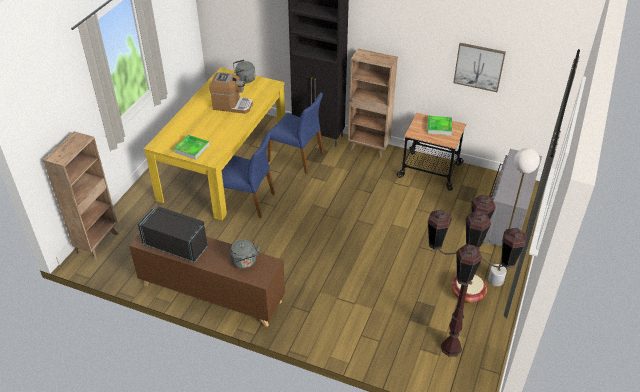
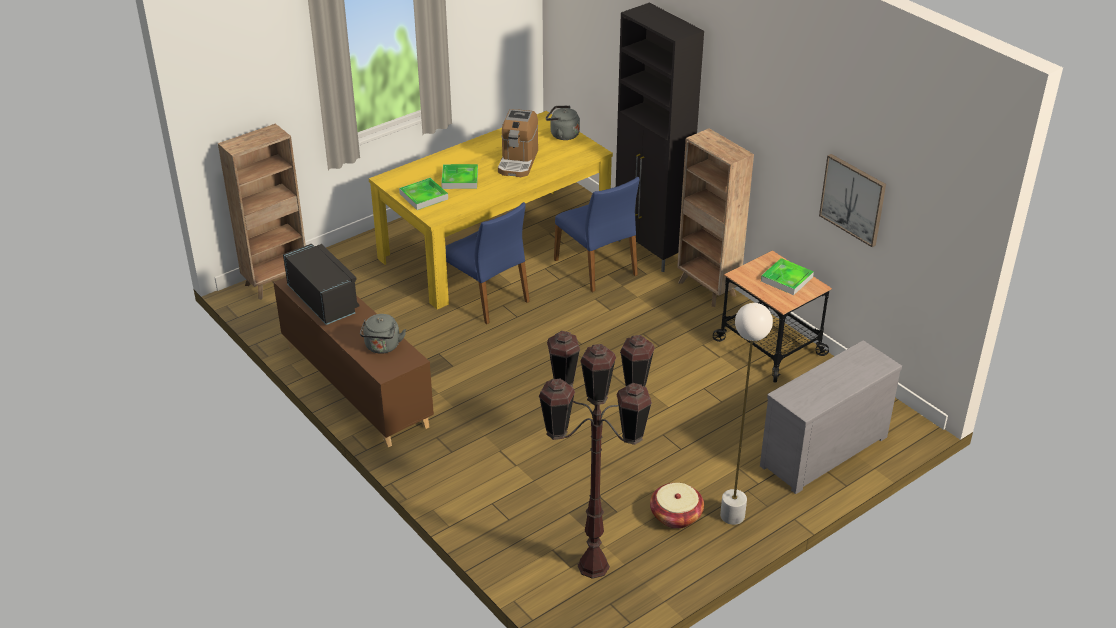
camera: 30 degrees right, 5 degrees down
coffee machine [209,72,253,114] -> coffee machine turned 60 degrees clockwise [498,109,538,177]
none -> tray [441,164,478,189]

